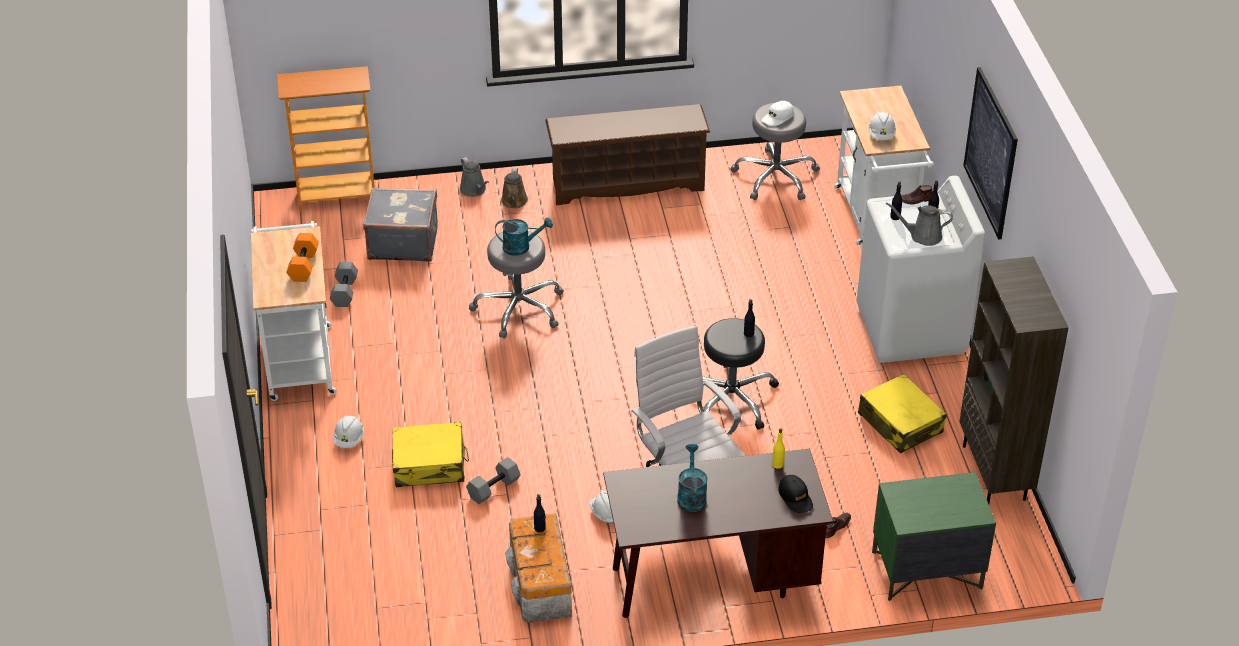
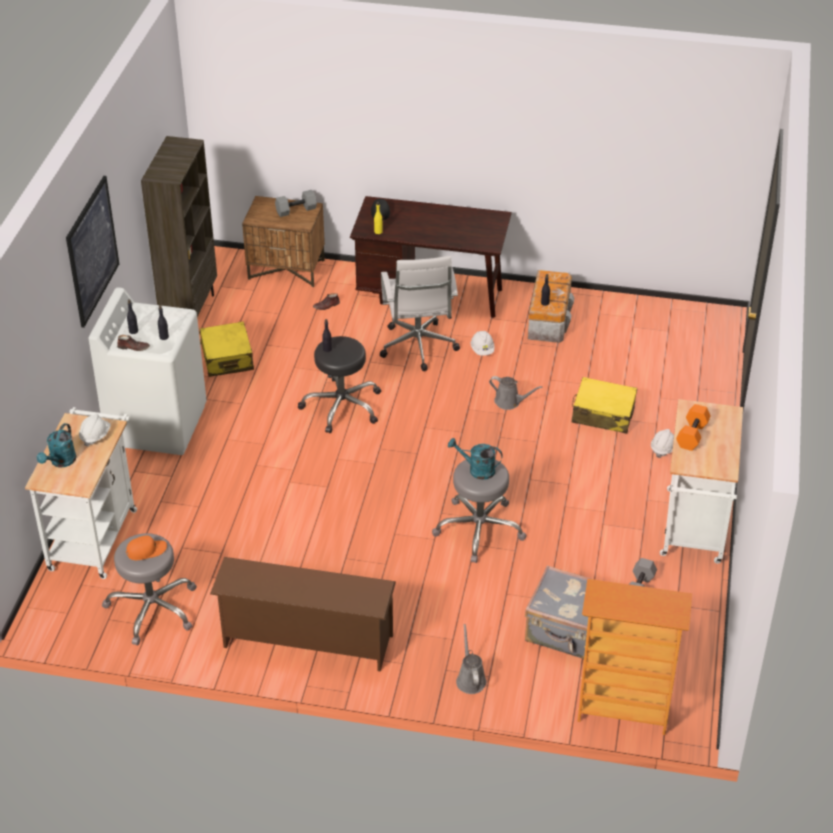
camera: 160 degrees left, 0 degrees up
grey dumbbell [466,457,521,504] -> grey dumbbell moved to [275,190,317,217]
brown watering can [501,168,528,208] -> none
turquoise watering can [677,444,708,512] -> turquoise watering can moved to [37,423,77,467]
white cap [762,101,794,126] -> orange cap [126,535,167,560]
green nightstand [872,472,996,601] -> brown nightstand [242,196,325,287]
grey watering can [886,202,953,246] -> grey watering can moved to [489,376,542,410]

